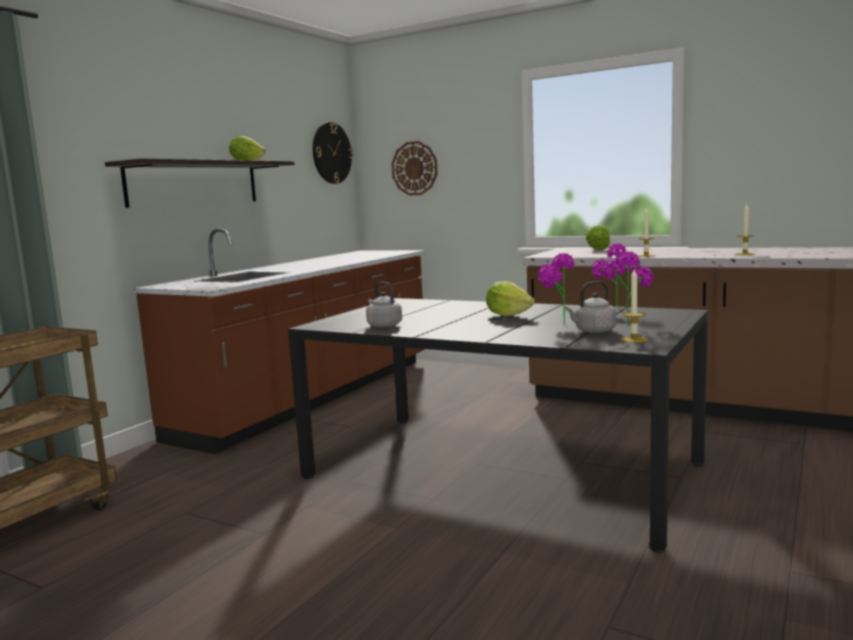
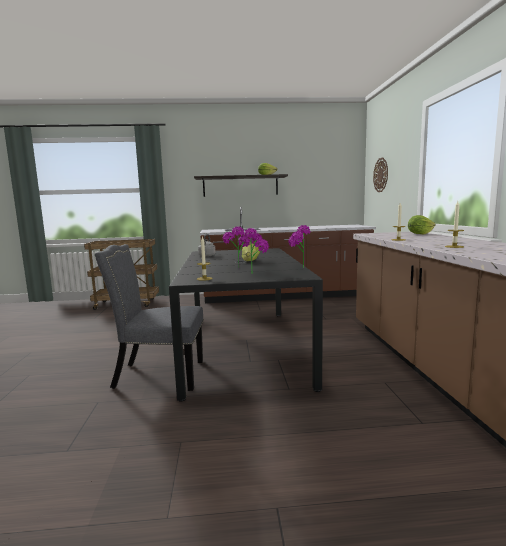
camera: 55 degrees right, 0 degrees up
wall clock [313,122,353,184] -> none
grey kettle [565,281,617,333] -> none
none -> grey chair [95,244,204,391]

